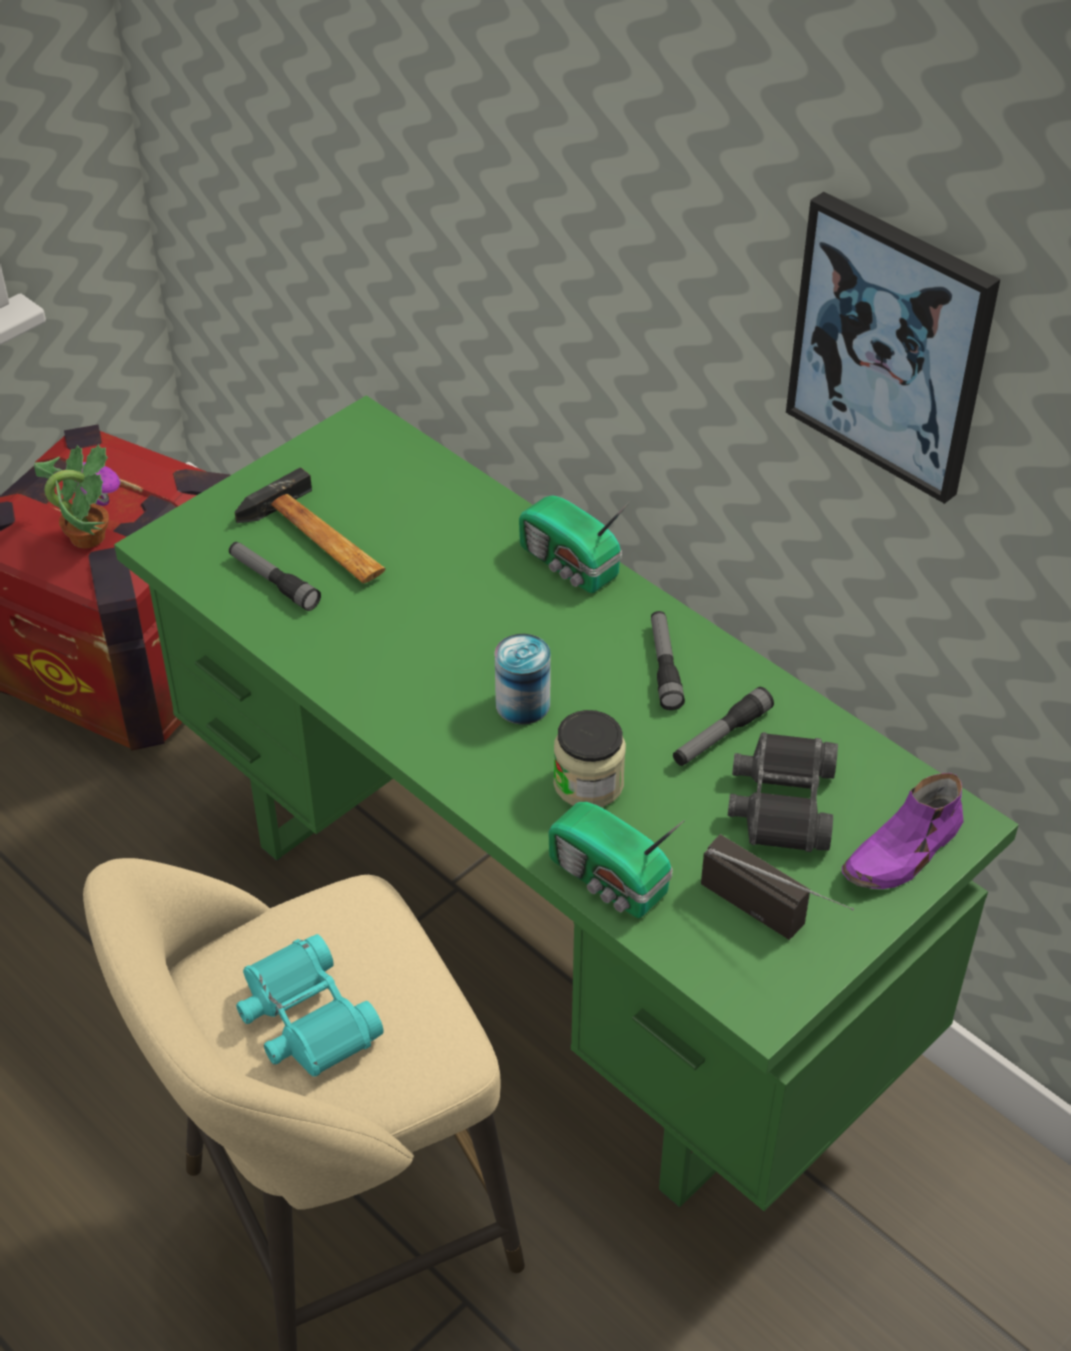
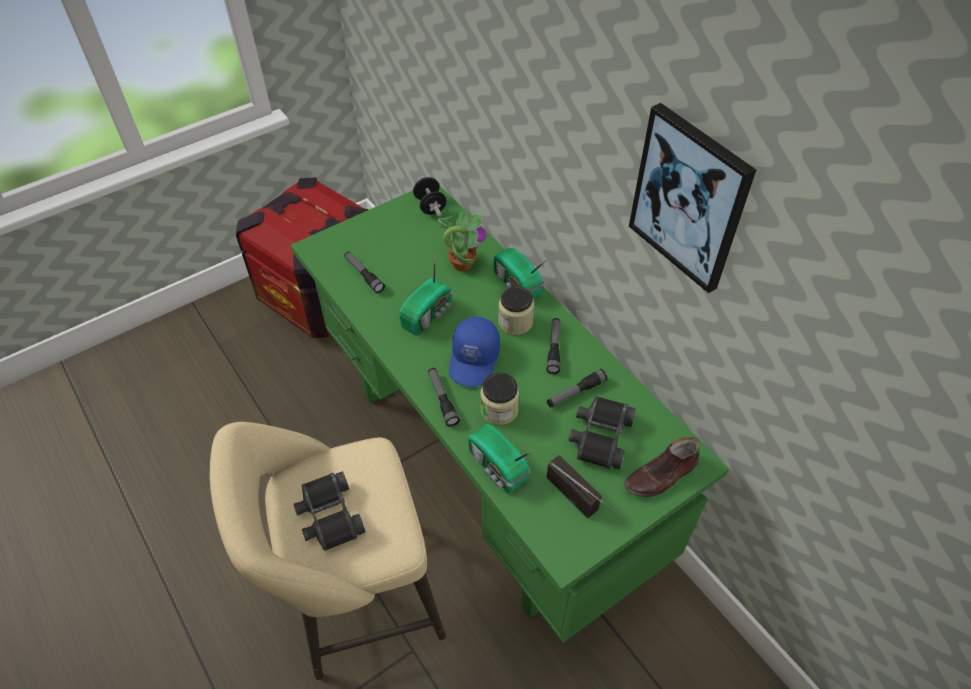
camera: 10 degrees right, 5 degrees up
potted plant [34,444,120,549] -> potted plant moved to [438,211,486,271]
hammer [234,467,386,583] -> none
turquoise binoculars [236,934,384,1077] -> black binoculars [293,471,366,551]
can [495,634,551,725] -> blue cap [449,317,500,387]
purple shoe [842,773,963,889] -> brown shoe [624,437,699,497]
none -> radio [399,256,452,336]
none -> black dumbbell [413,176,446,216]
none -> flashlight [428,368,460,427]
none -> jar [498,286,534,335]

